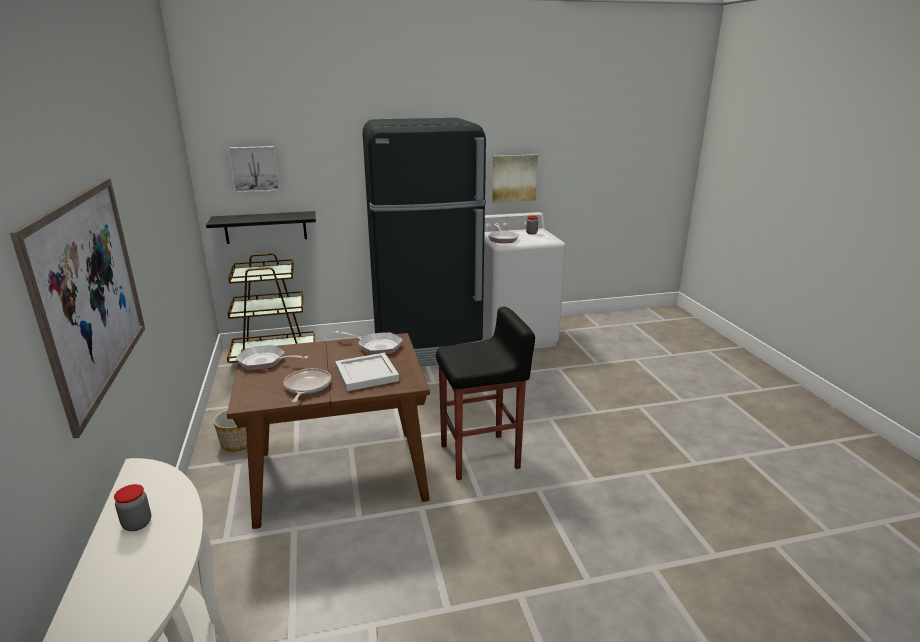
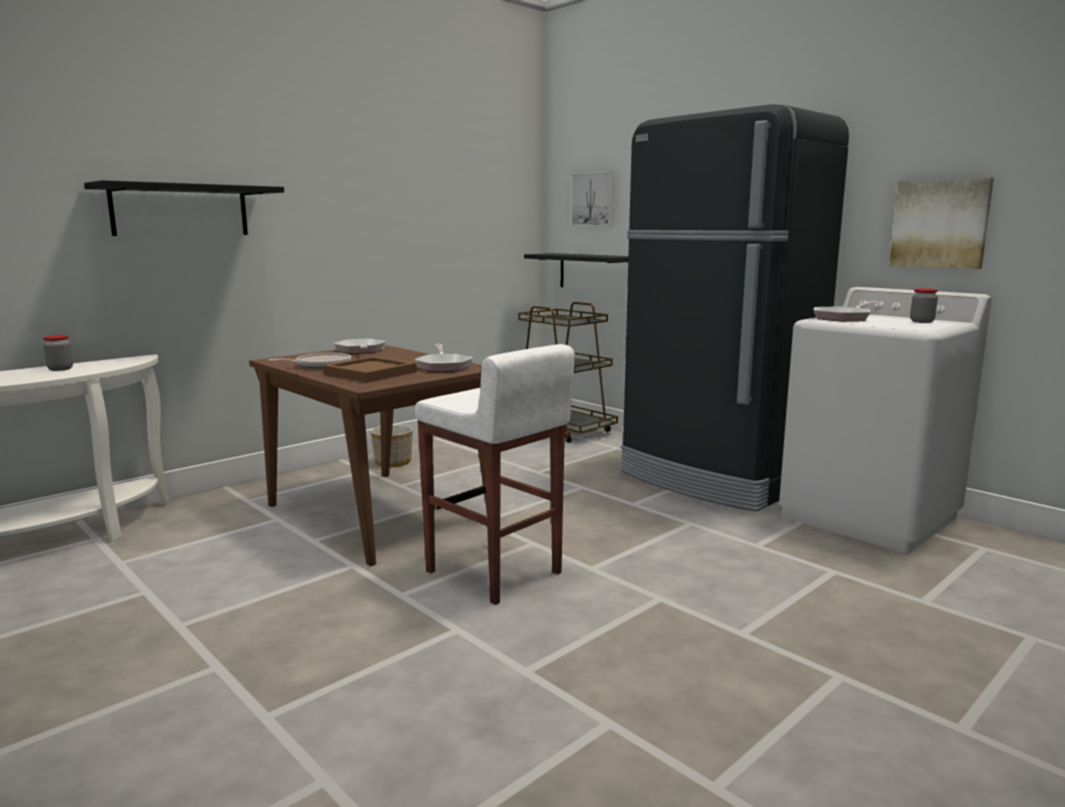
camera: 60 degrees right, 10 degrees down
picture [10,178,145,439] -> black shelf [84,180,284,236]
white tray [335,353,399,391] -> brown tray [323,356,417,383]
black stool [436,307,535,480] -> white stool [414,344,575,605]

